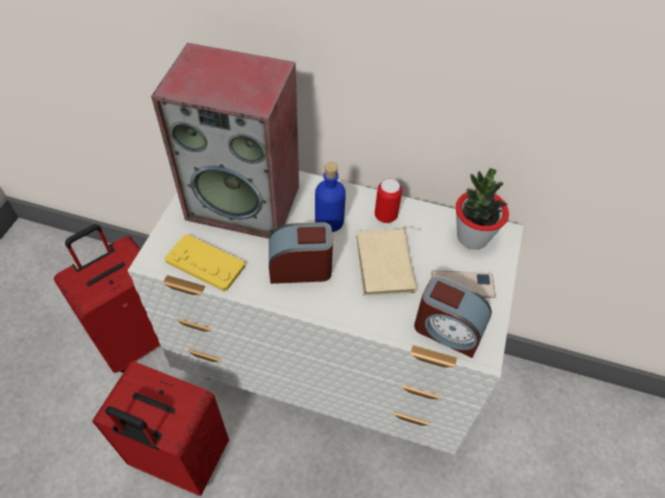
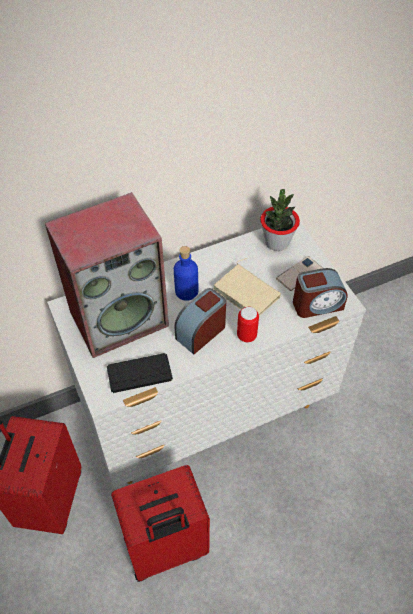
camera: 40 degrees left, 0 degrees up
yellow game controller [165,234,246,291] -> black game controller [107,353,173,393]
can [375,179,402,223] -> can moved to [237,307,259,342]

